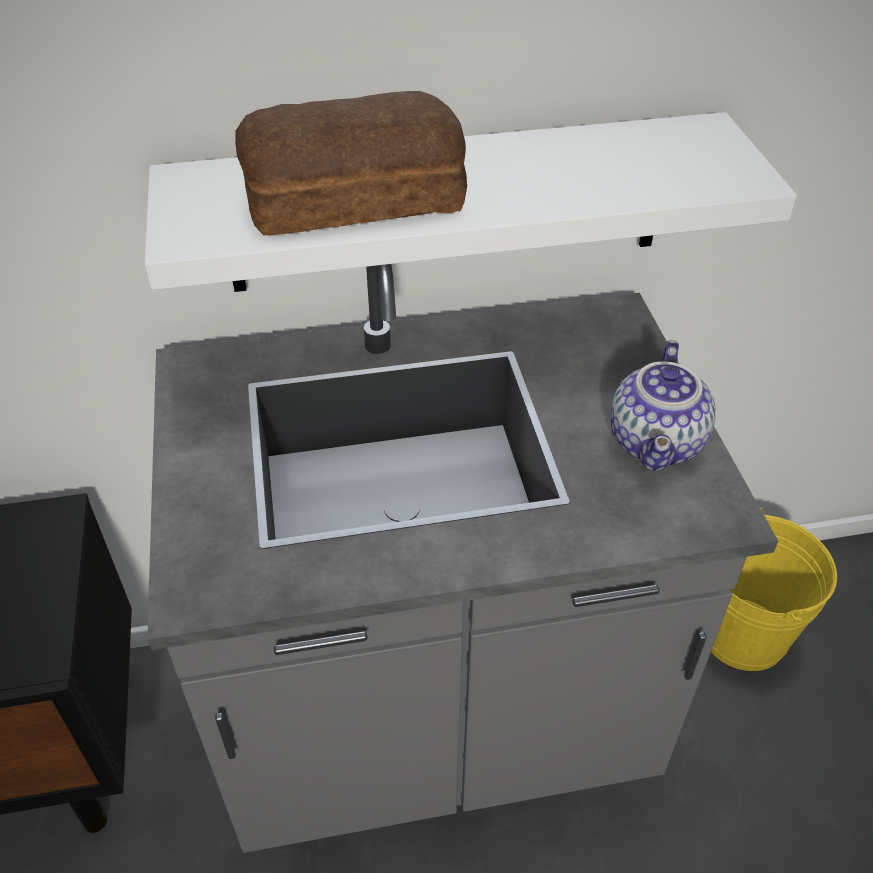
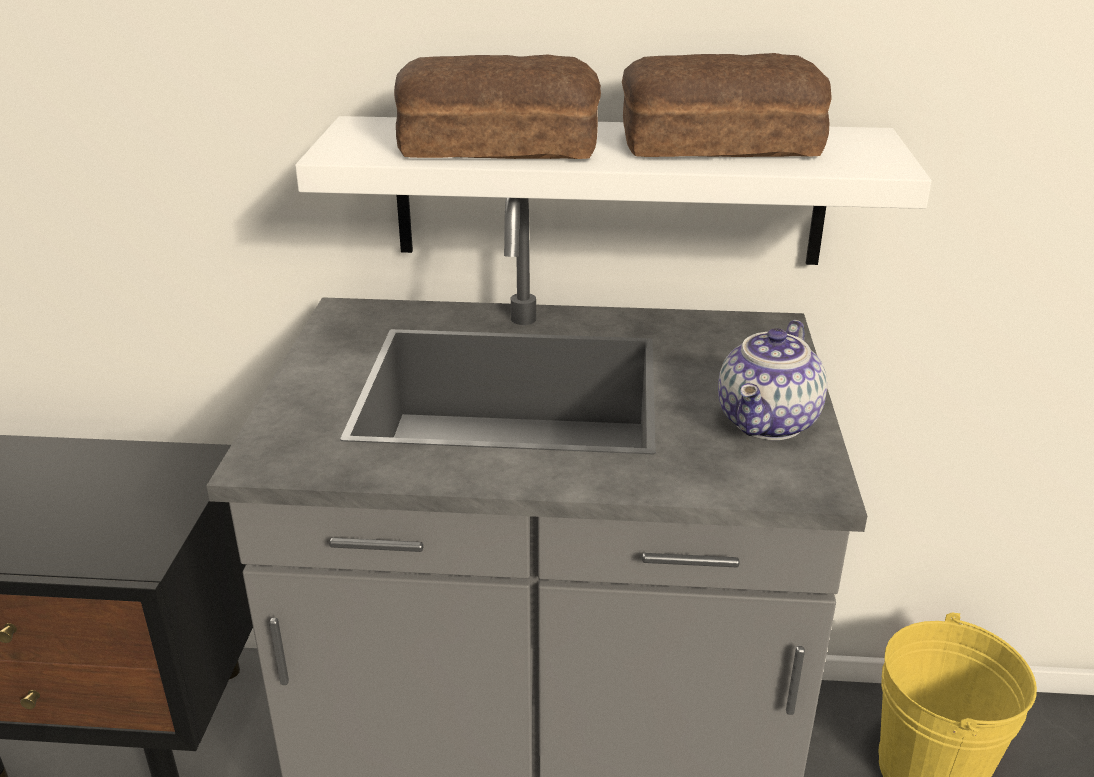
camera: 15 degrees right, 15 degrees down
none -> bread [622,53,831,157]

